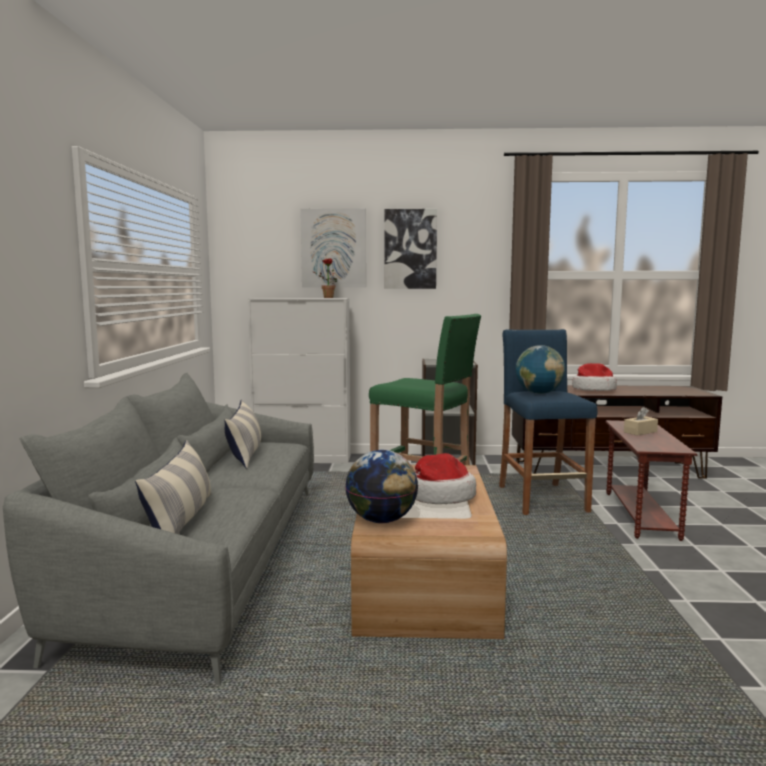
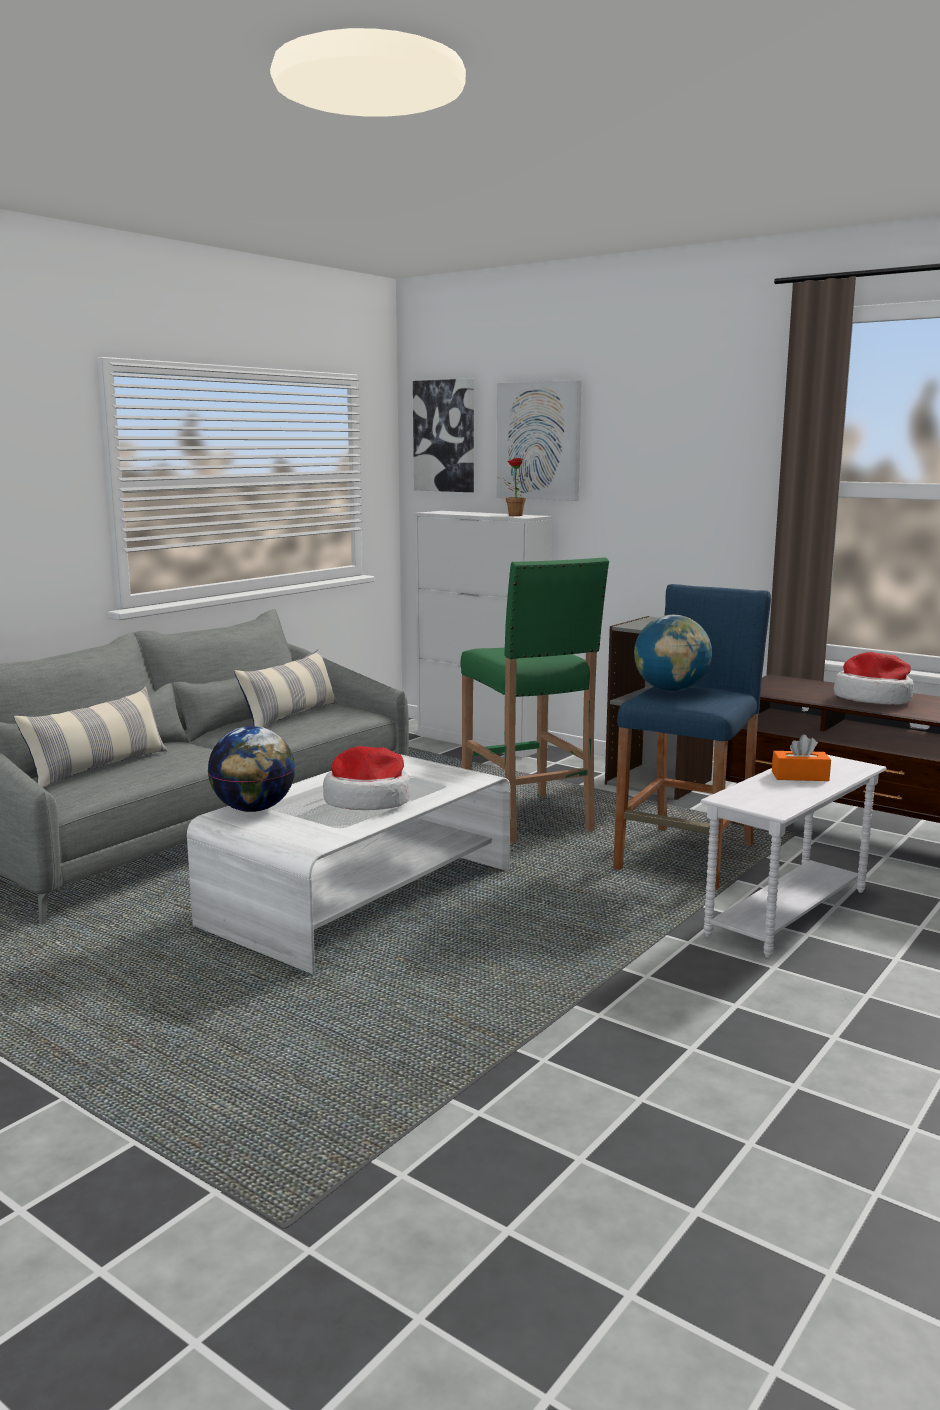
camera: 35 degrees right, 5 degrees up
brown coffee table [351,465,507,639] -> white coffee table [187,754,510,974]
picture [384,209,437,289] -> picture moved to [413,379,474,492]
brown side table [605,420,697,541] -> white side table [700,755,887,958]
beige tissue box [624,407,658,436] -> orange tissue box [772,735,831,781]

